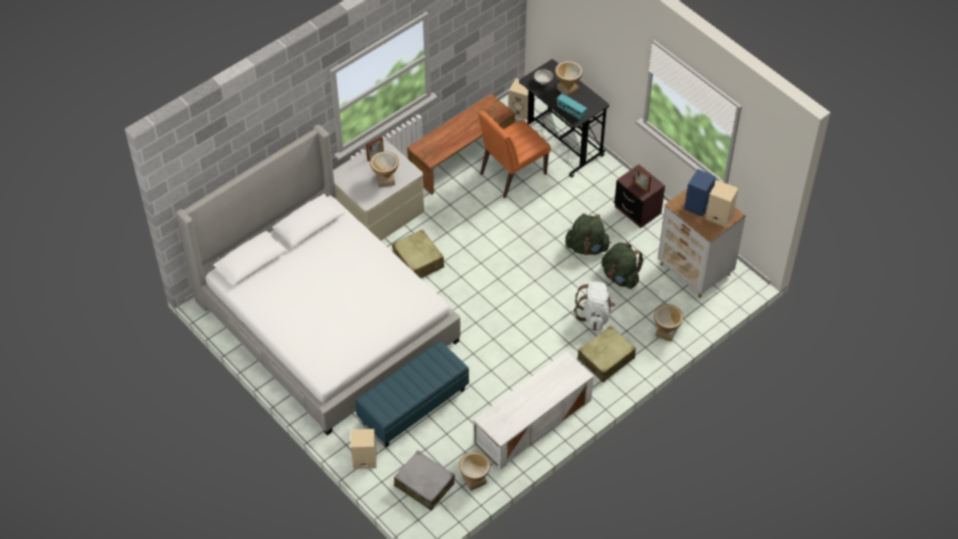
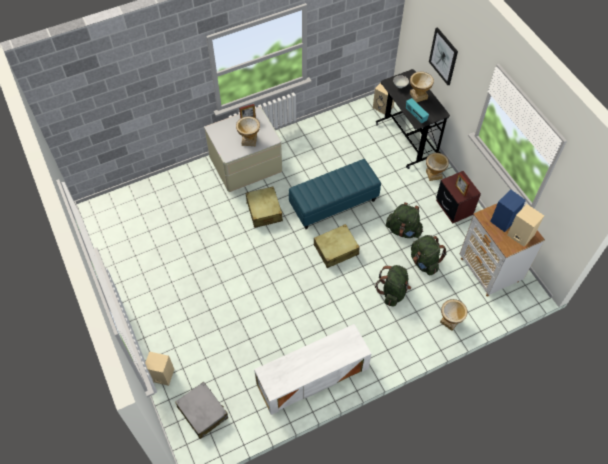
camera: 15 degrees right, 5 degrees up
bed [176,124,461,435] -> none
blue ottoman [355,341,469,447] -> blue ottoman moved to [289,159,381,229]
brown bench [407,94,515,195] -> none
vase [459,452,490,491] -> vase moved to [426,153,449,181]
orange chair [478,110,551,198] -> none
white backpack [574,281,615,331] -> green backpack [375,265,411,307]
beige suitcase [578,325,636,382] -> beige suitcase moved to [314,224,360,268]
none -> picture [429,27,458,85]

